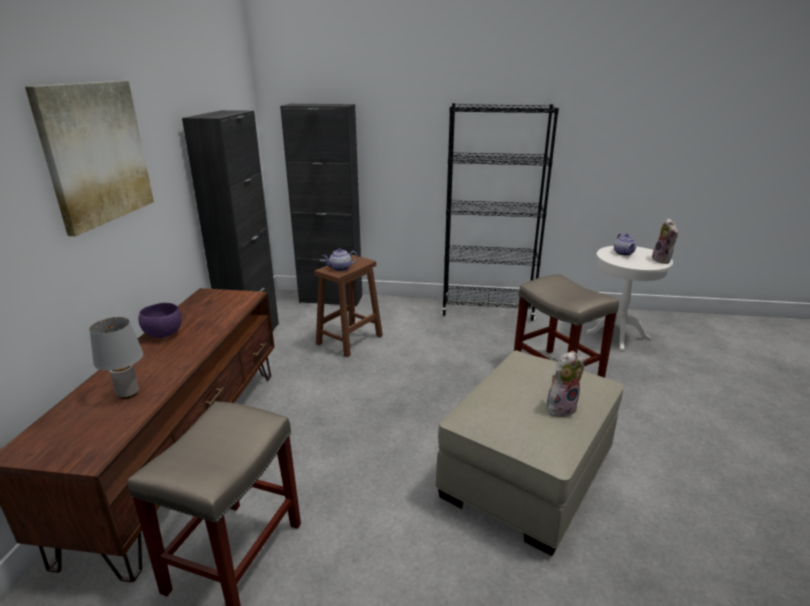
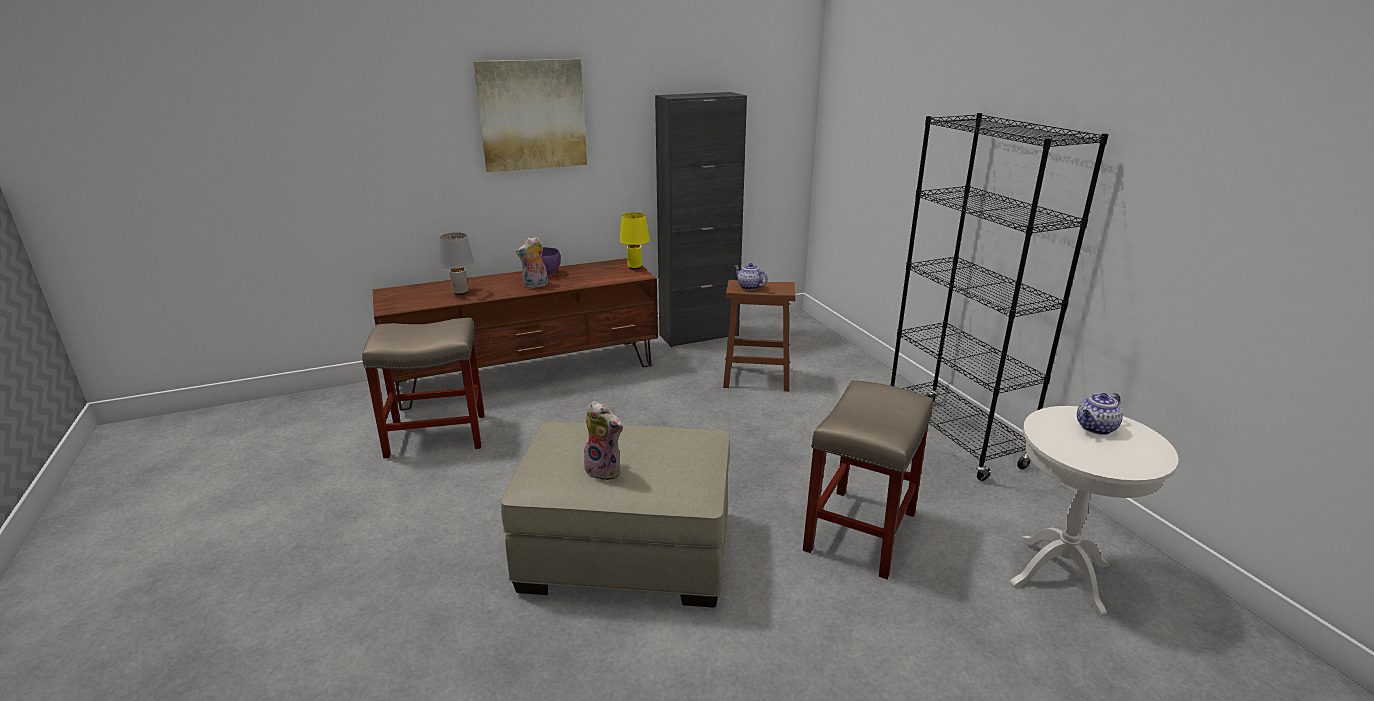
camera: 60 degrees right, 0 degrees up
black cabinet [280,104,362,306] -> none
plush toy [652,218,678,264] -> plush toy moved to [516,236,548,289]
none -> yellow table lamp [619,212,649,269]

